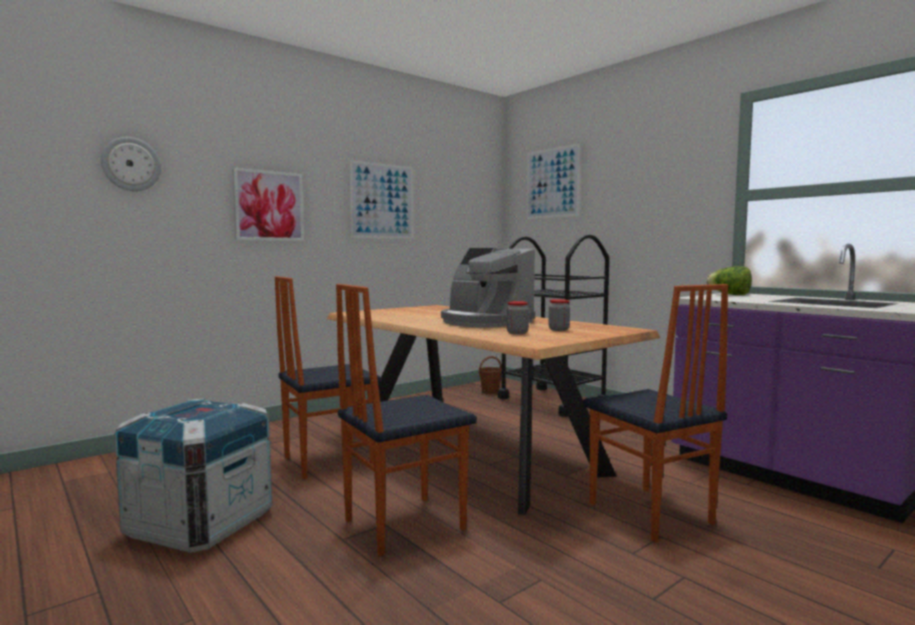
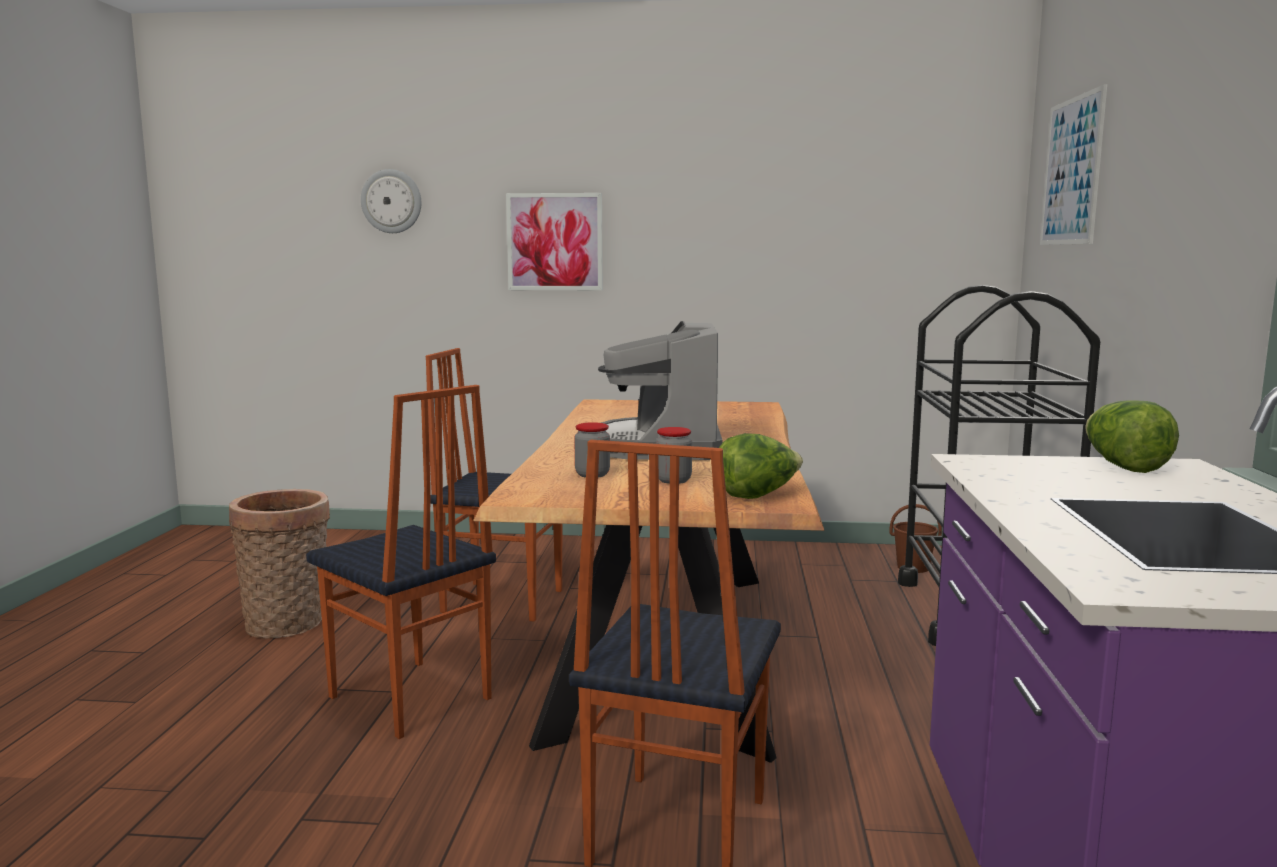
camera: 45 degrees right, 5 degrees up
crate [114,398,272,553] -> basket [229,489,330,639]
chair [336,284,477,556] -> chair turned 150 degrees counterclockwise [306,385,496,739]
picture [349,160,413,239] -> none
none -> lettuce [719,433,803,499]

